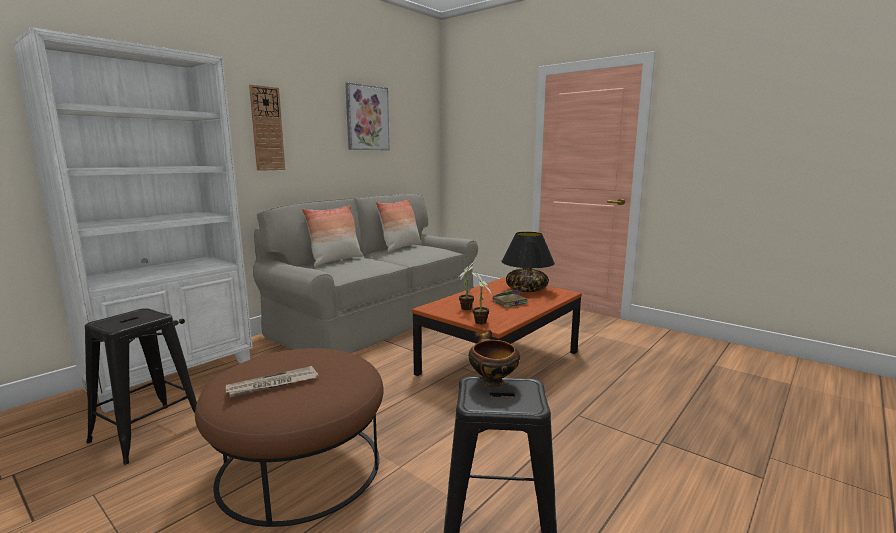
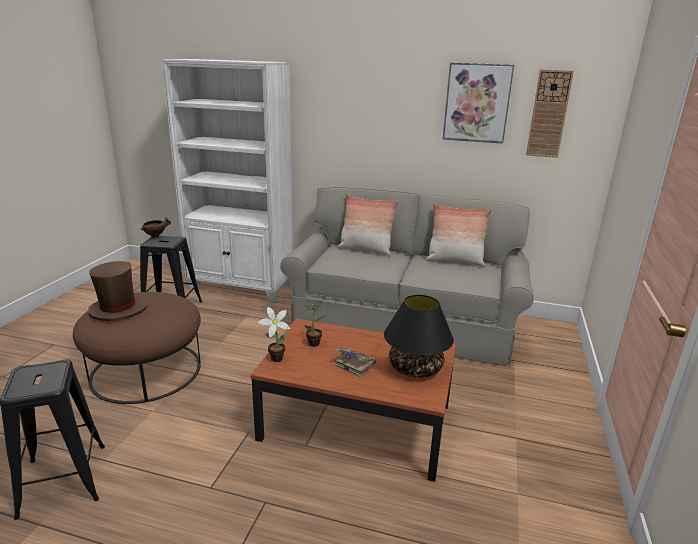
camera: 65 degrees right, 10 degrees up
newspaper [226,366,319,398] -> brown hat [88,261,147,321]
wall clock [249,84,285,171] -> wall clock moved to [526,70,574,158]
bowl [469,330,520,387] -> bowl moved to [140,217,171,239]

